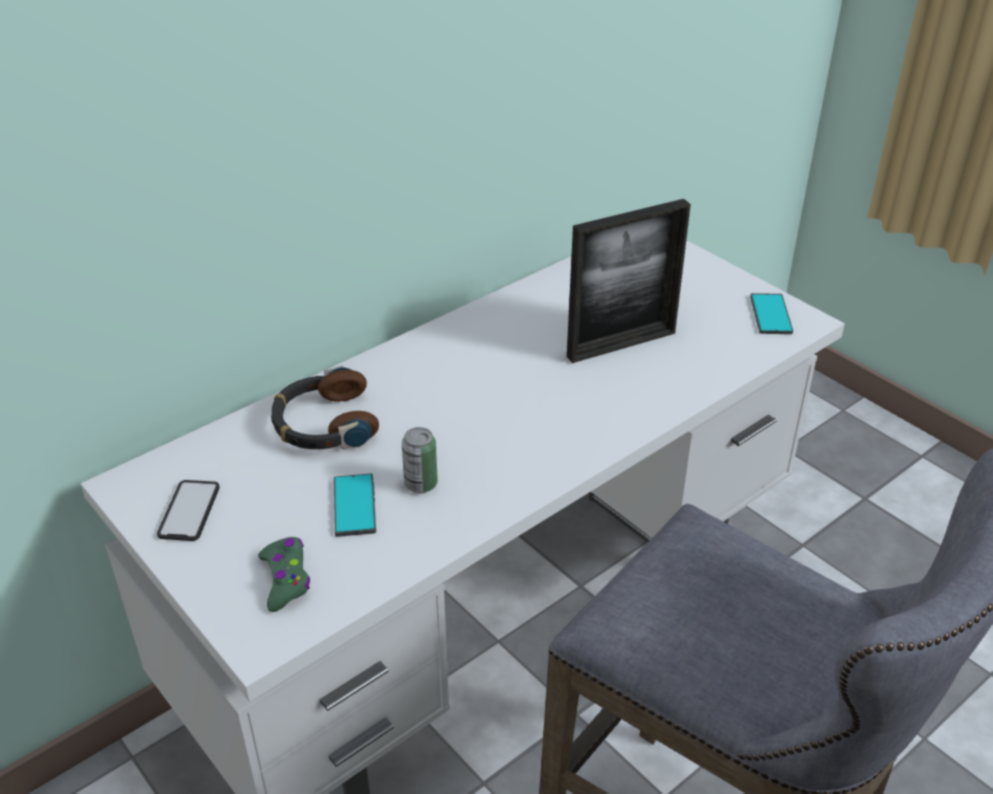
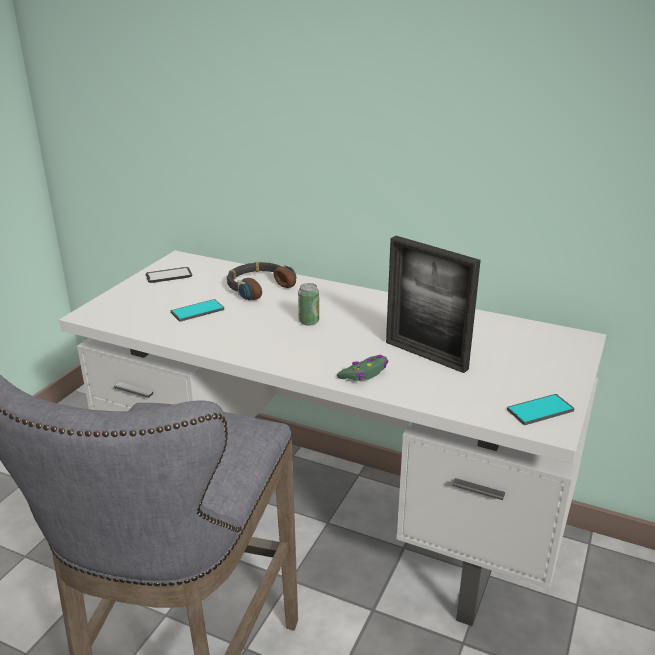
camera: 65 degrees right, 10 degrees down
green game controller [258,537,310,612] -> green game controller moved to [337,355,388,381]
can [402,427,438,493] -> can moved to [298,283,319,326]

